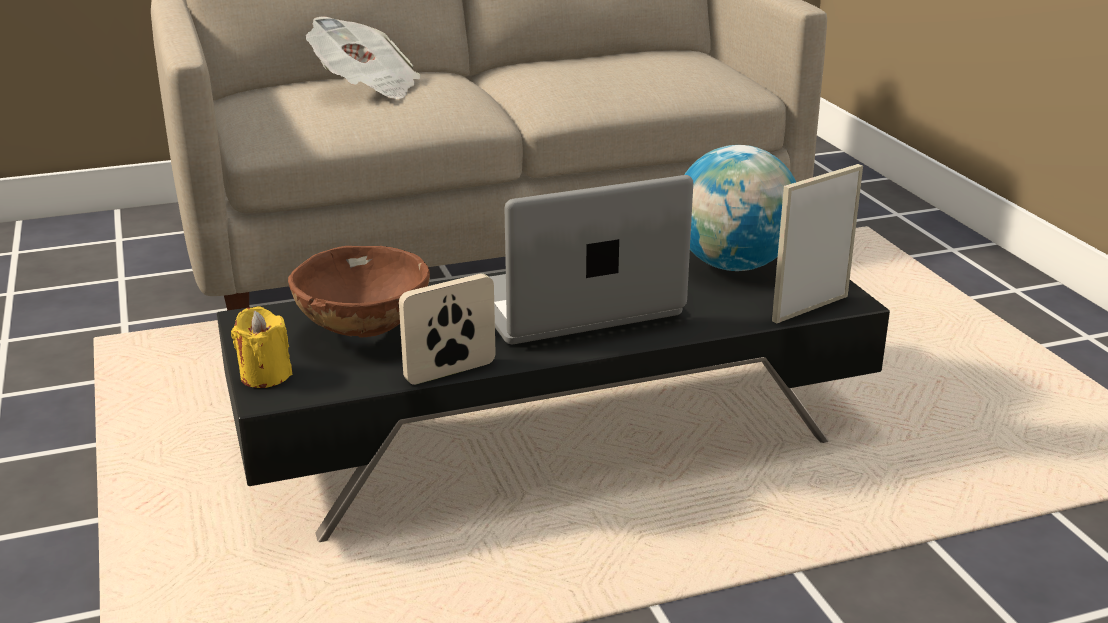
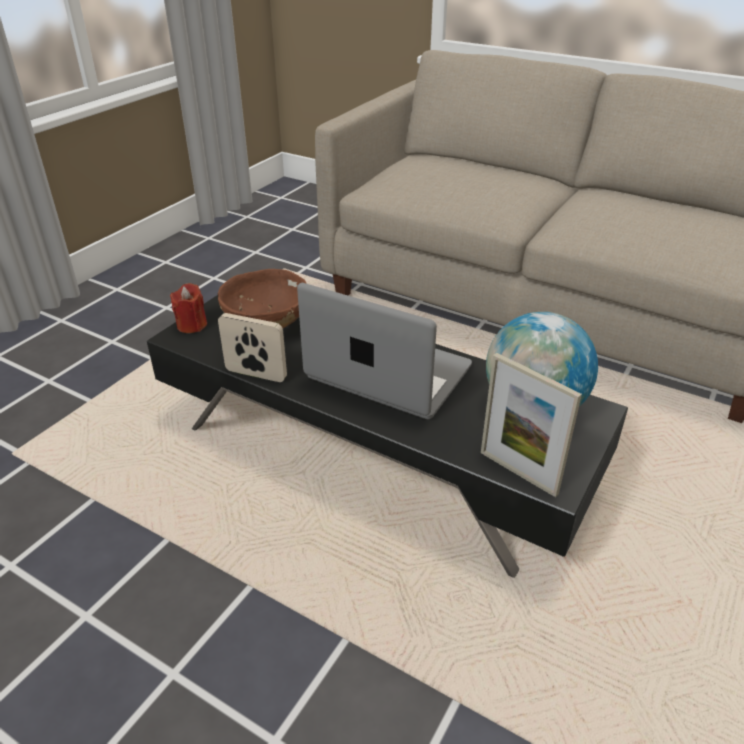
camera: 50 degrees right, 10 degrees up
yellow candle [231,307,292,388] -> red candle [170,283,207,333]
newspaper [306,17,421,99] -> none
picture frame [772,164,863,324] -> picture frame turned 150 degrees counterclockwise [481,353,582,497]

